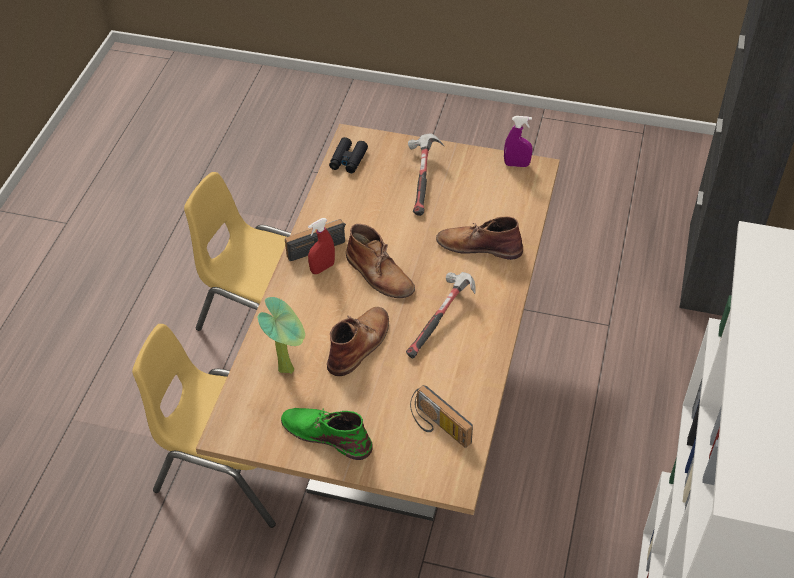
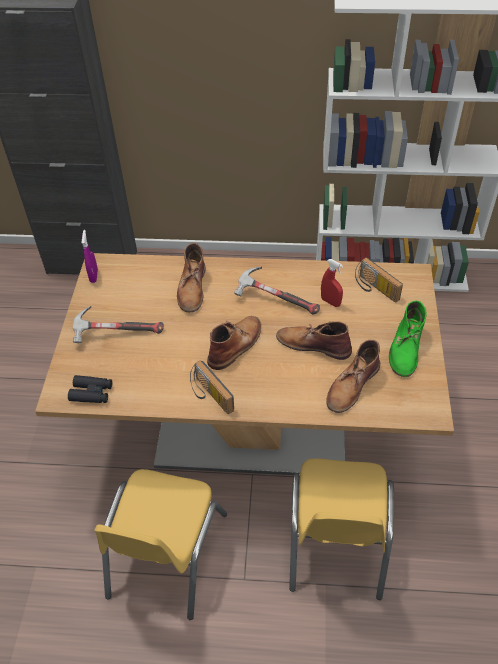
camera: 100 degrees left, 0 degrees up
potted plant [258,297,305,374] -> brown boot [326,340,380,413]
red spray bottle [308,218,335,274] -> red spray bottle moved to [321,259,343,307]
radio [410,385,473,448] -> radio turned 105 degrees clockwise [355,258,403,303]

